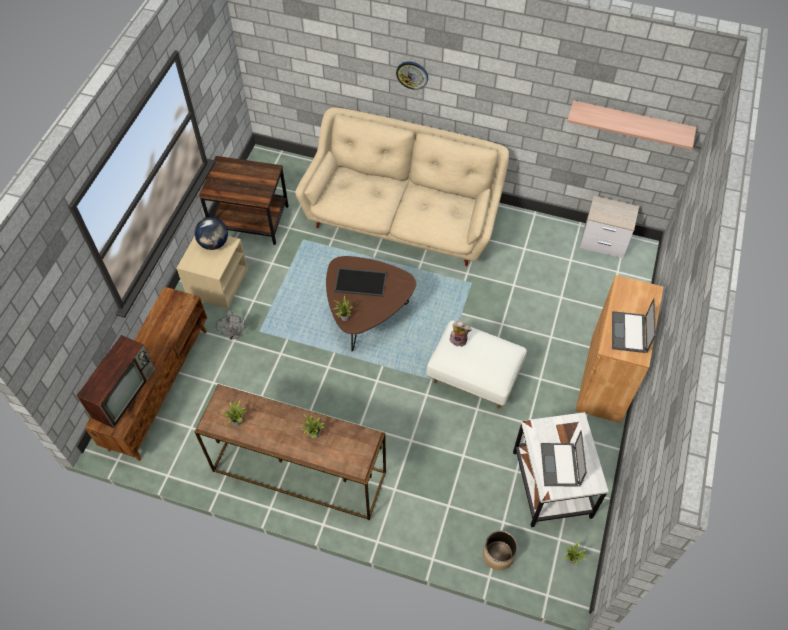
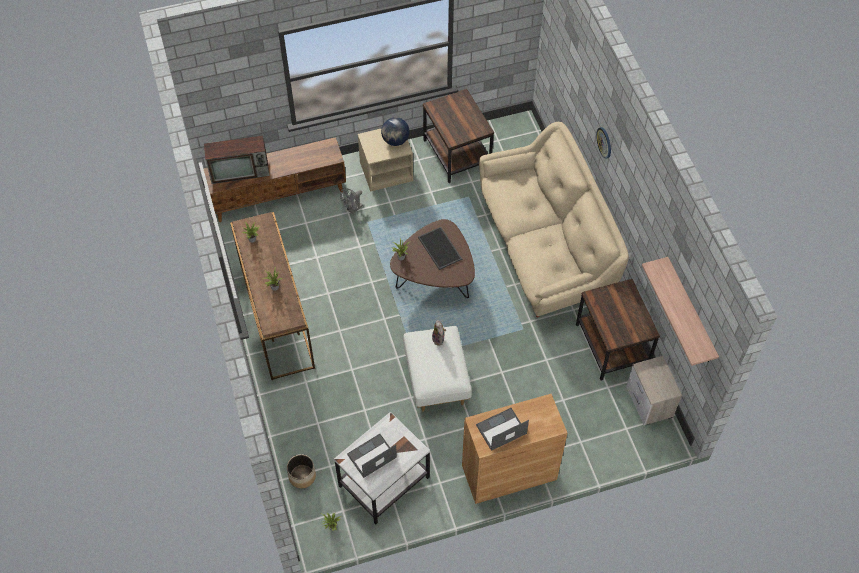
camera: 55 degrees right, 0 degrees up
none -> brown side table [576,279,660,381]

